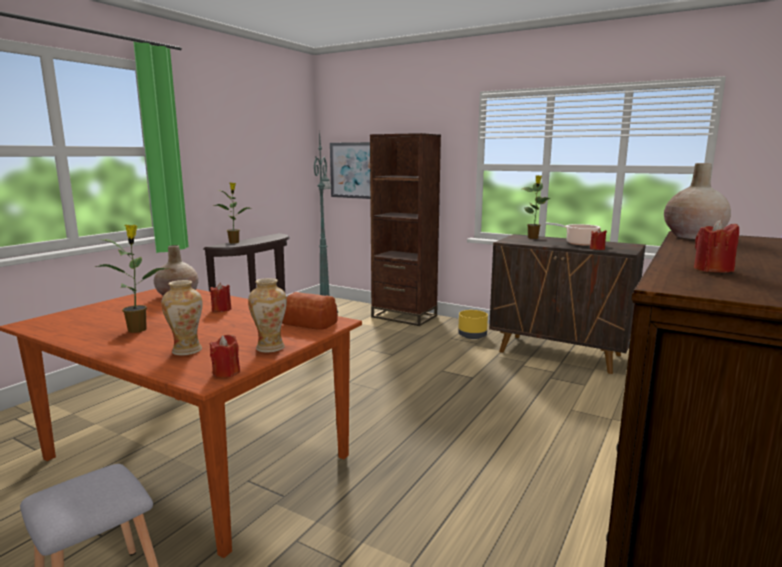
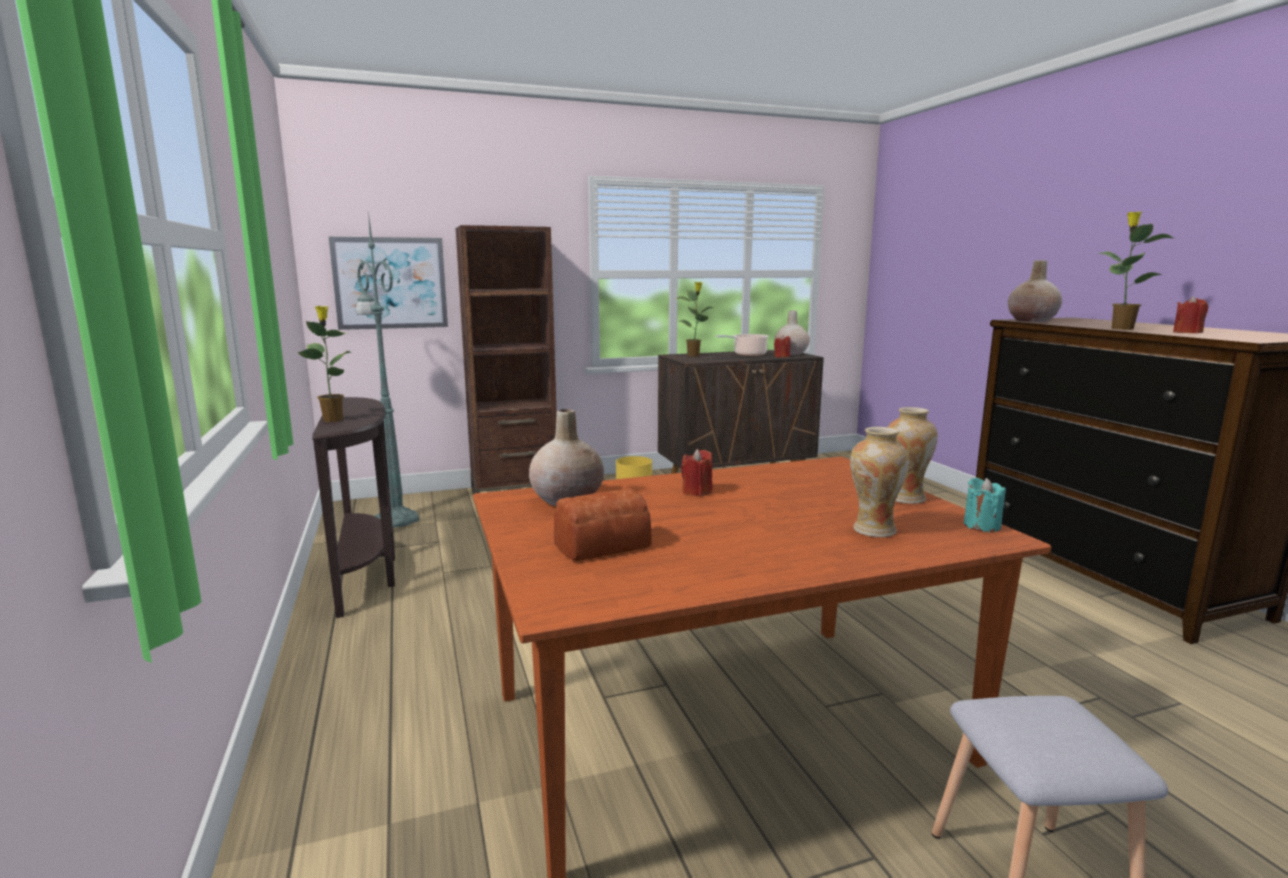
camera: 50 degrees left, 0 degrees up
potted plant [95,225,166,333] -> potted plant moved to [1097,211,1174,330]
red candle [210,335,240,378] -> turquoise candle [964,478,1006,532]
bread [282,292,338,329] -> bread moved to [554,488,652,561]
none -> beige vase [774,311,810,355]

